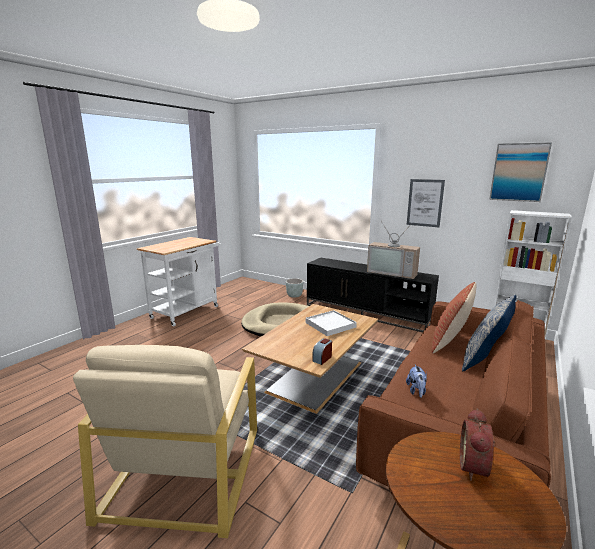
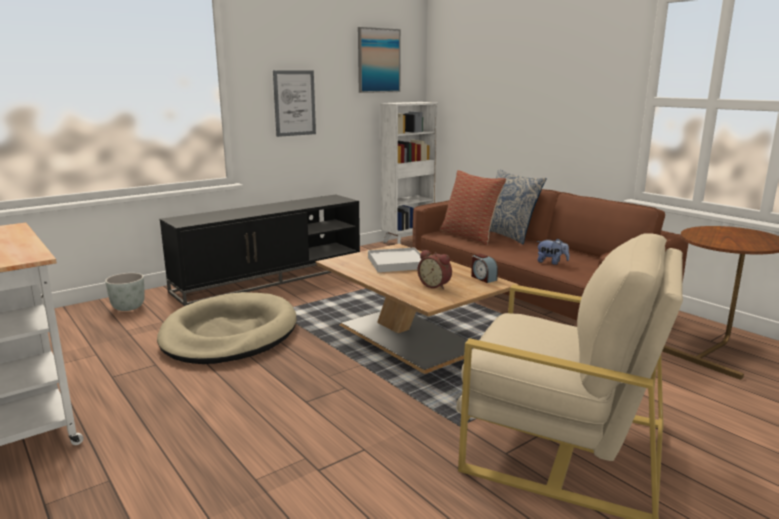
camera: 70 degrees left, 0 degrees up
television [367,221,420,279] -> none
alarm clock [460,408,495,481] -> alarm clock moved to [418,250,452,289]

